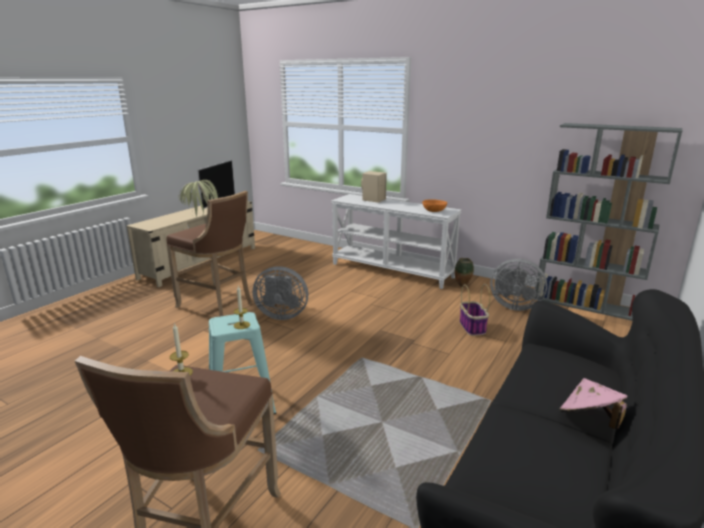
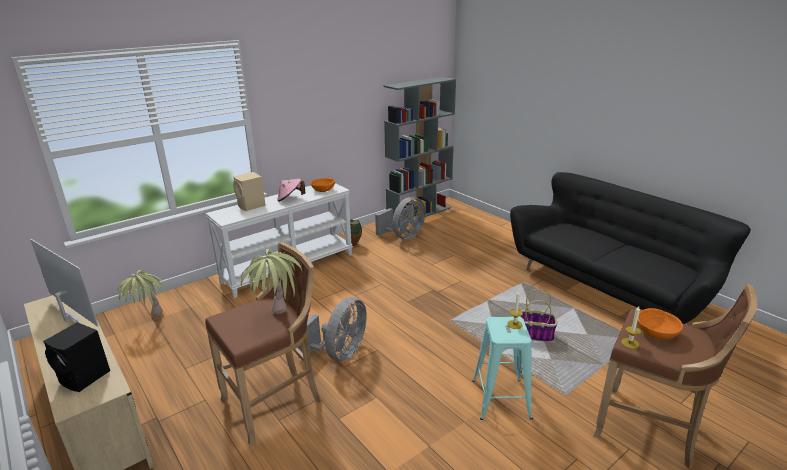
camera: 70 degrees left, 5 degrees up
basket [460,284,490,336] -> basket moved to [518,289,557,342]
pink hat [559,378,628,429] -> pink hat moved to [277,179,305,202]
none -> black speaker [43,322,110,392]
none -> potted plant [117,270,163,317]
none -> orange bowl [637,308,683,340]

